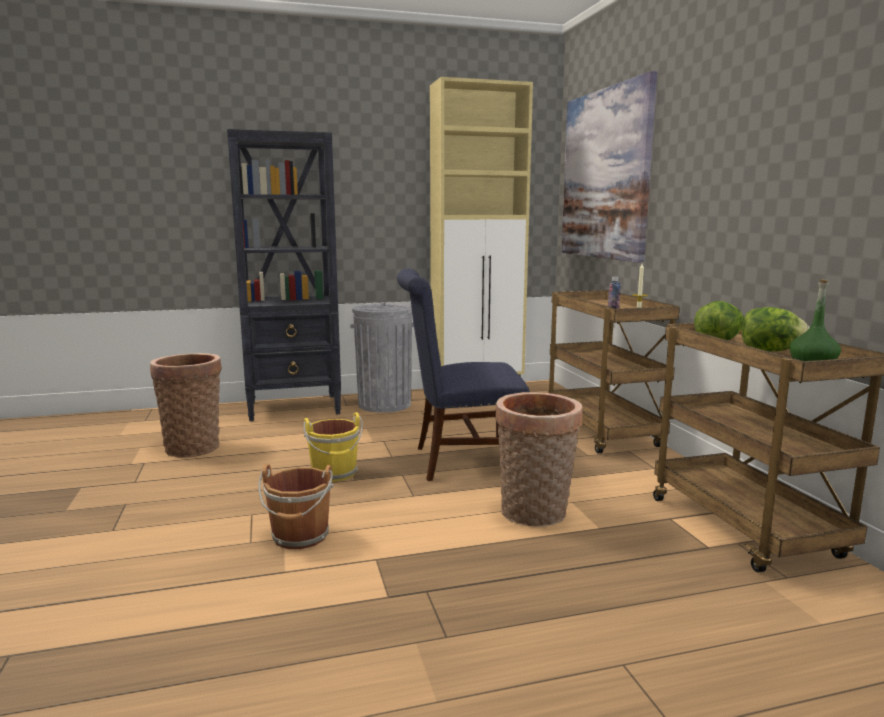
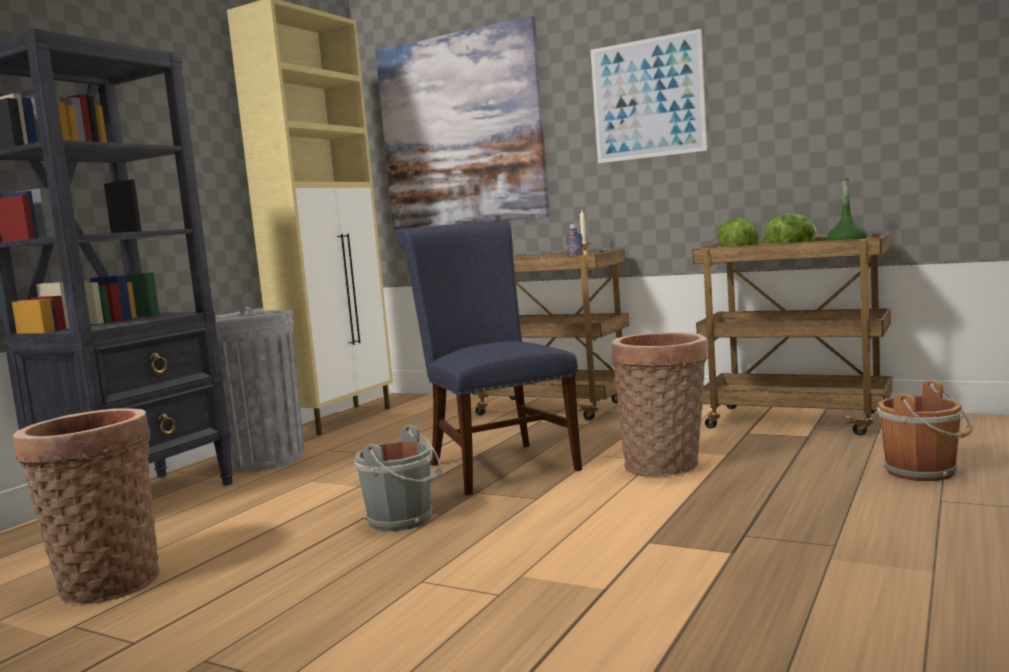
camera: 45 degrees left, 5 degrees down
brown bucket [258,464,334,549] -> brown bucket moved to [877,380,973,481]
yellow bucket [304,412,363,482] -> grey bucket [355,425,442,531]
blue chair [397,268,530,481] -> blue chair turned 120 degrees clockwise [395,220,582,495]
none -> picture [591,29,707,163]

